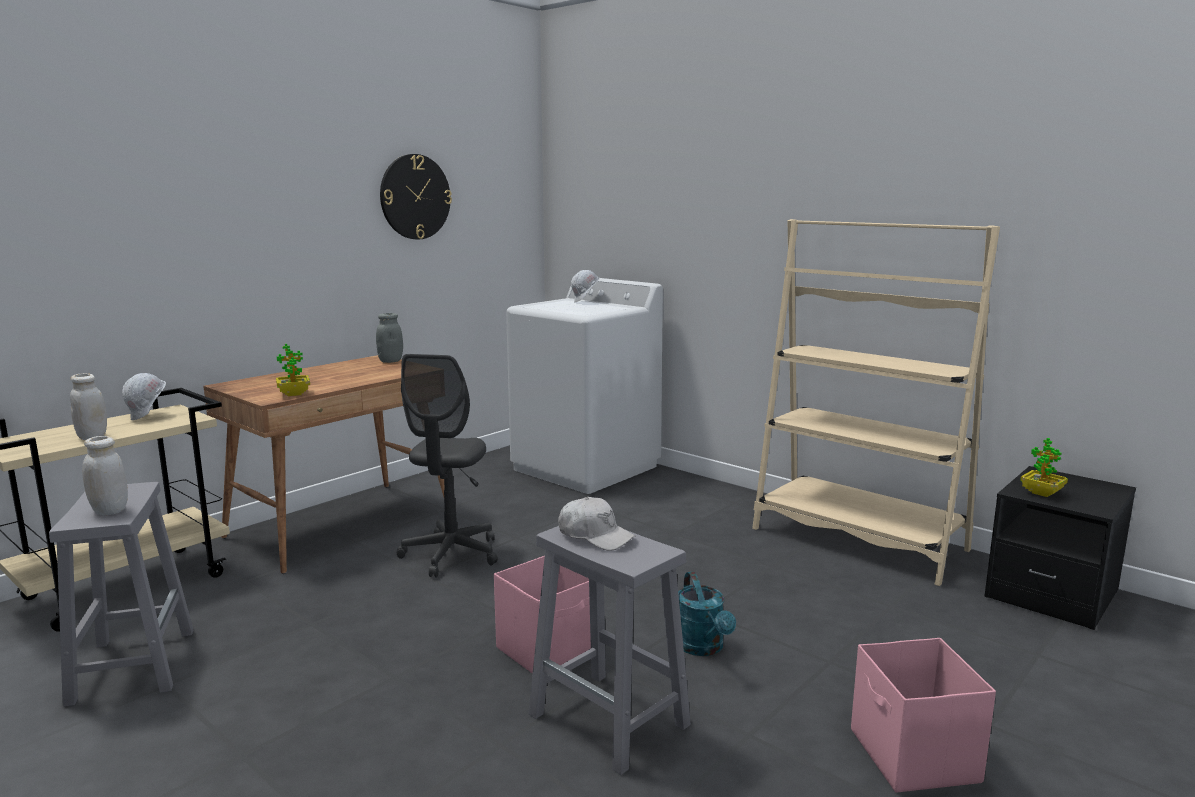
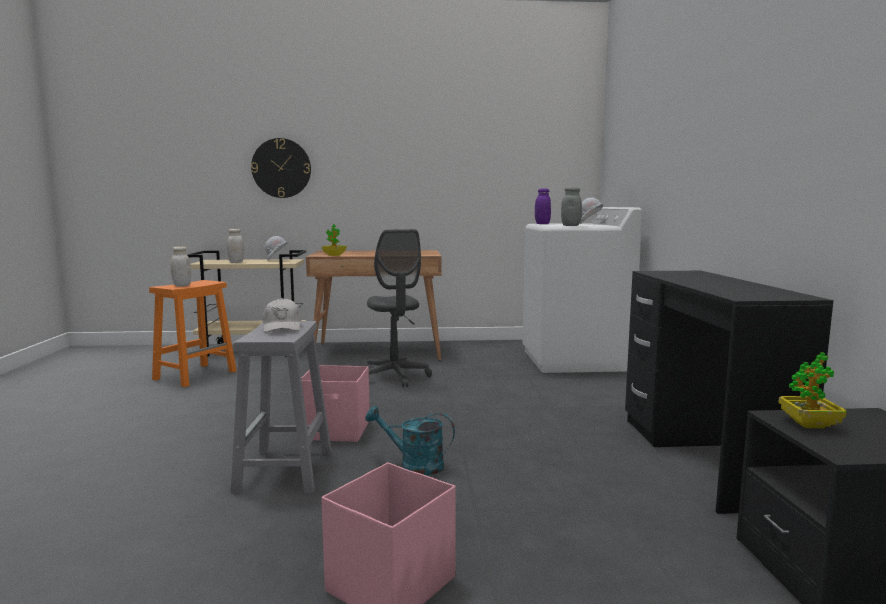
camera: 45 degrees right, 5 degrees down
grey stool [49,482,194,707] -> orange stool [149,280,237,387]
grey jar [376,313,403,363] -> grey jar moved to [561,187,582,226]
wall clock [380,154,452,239] -> wall clock moved to [251,138,311,198]
grey office chair [397,354,498,577] -> grey office chair turned 75 degrees counterclockwise [367,229,432,388]
turquoise watering can [678,572,736,656] -> turquoise watering can turned 75 degrees clockwise [365,406,455,475]
beige bookcase [752,219,1000,586] -> black desk [625,271,834,514]
none -> purple jar [535,189,551,224]

